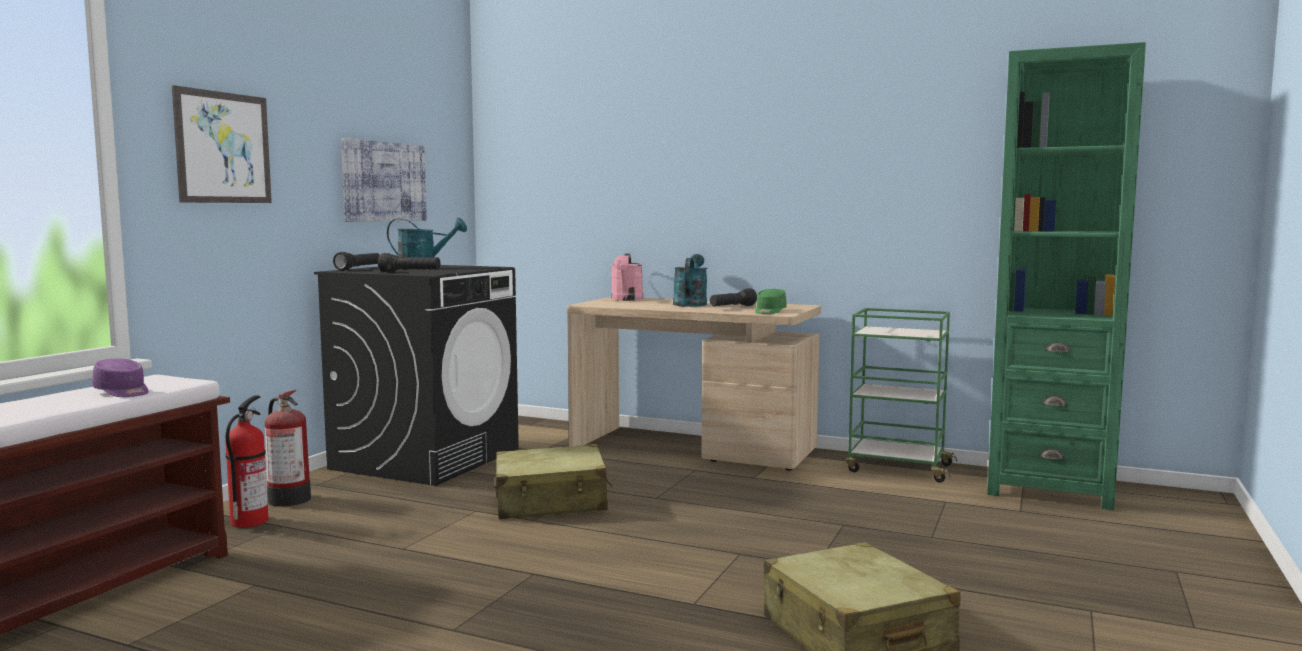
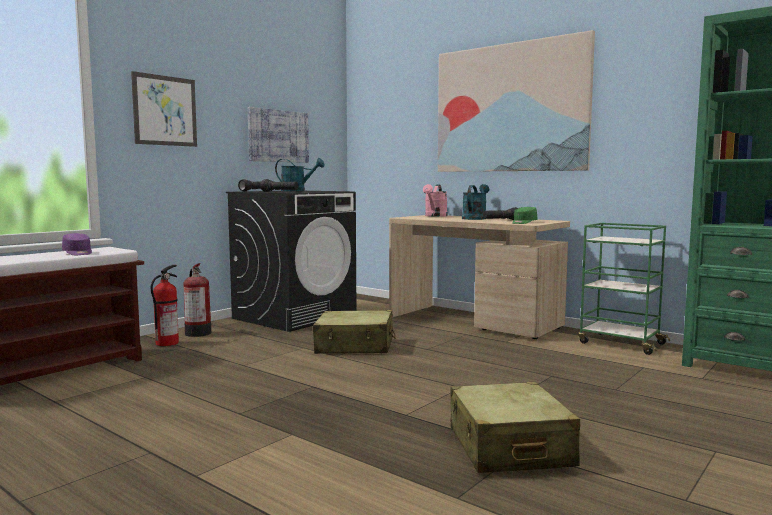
camera: 15 degrees right, 0 degrees up
none -> picture [438,30,595,172]

